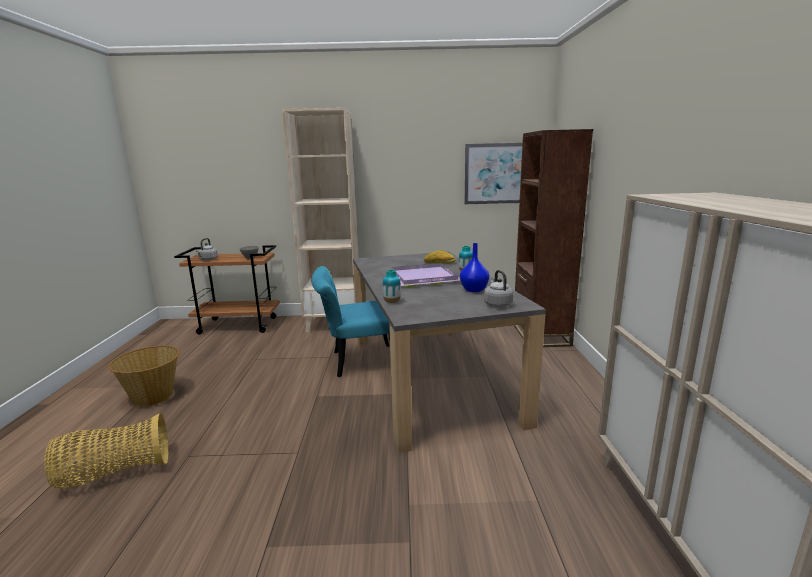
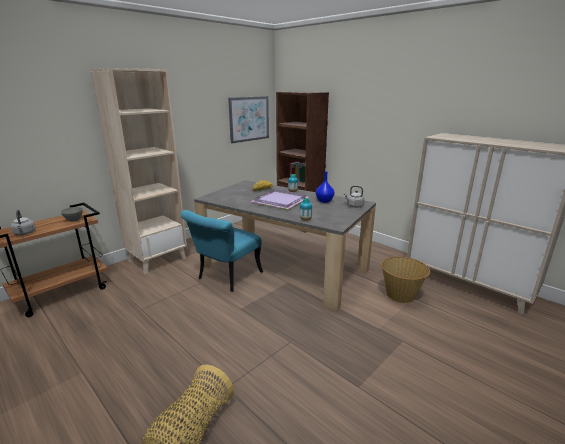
camera: 45 degrees left, 5 degrees up
basket [109,346,180,407] -> basket moved to [381,257,430,303]

